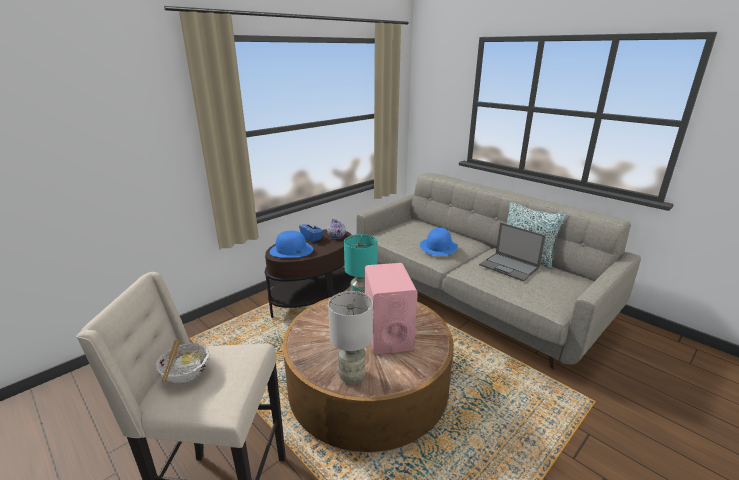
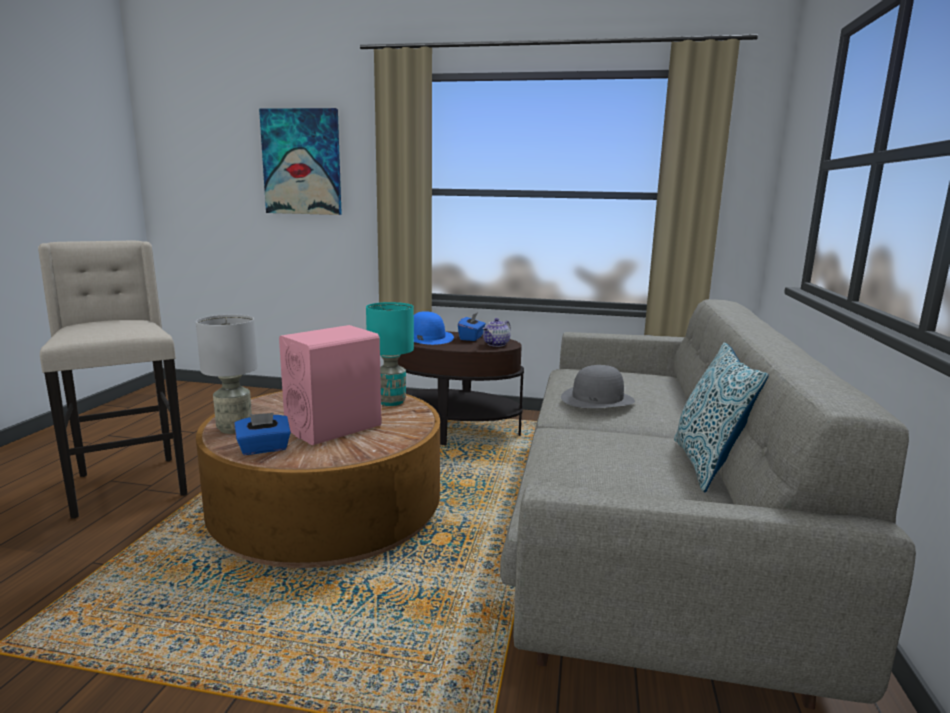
camera: 55 degrees right, 10 degrees down
bowl [155,340,210,383] -> none
blue hat [420,228,458,256] -> grey hat [561,365,635,408]
laptop [479,222,546,282] -> none
none -> blue tissue box [234,413,291,455]
none -> picture [259,108,342,215]

